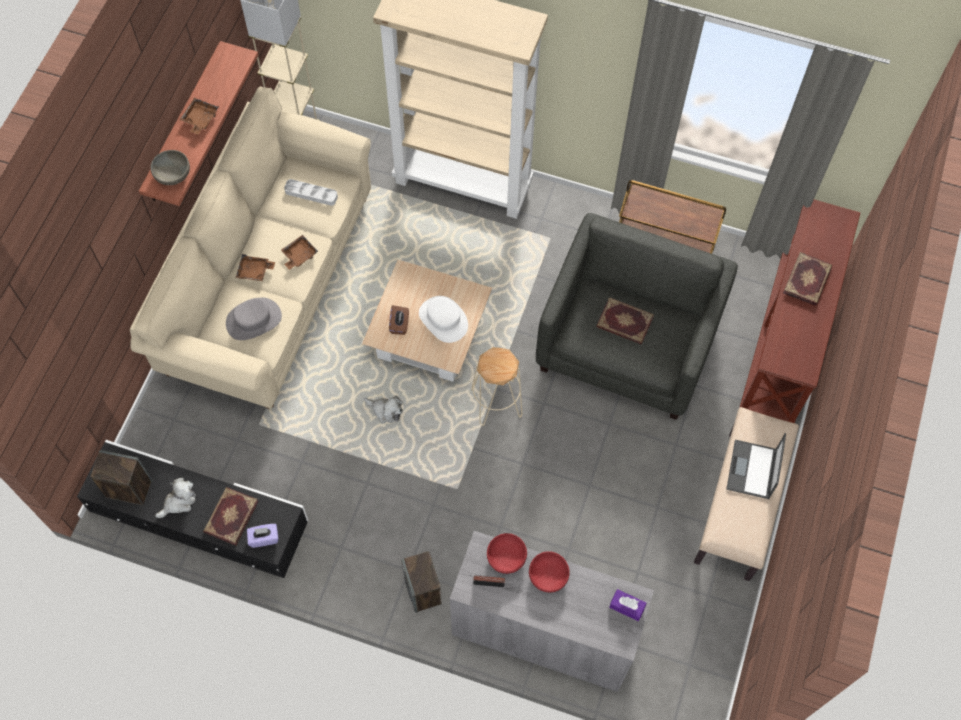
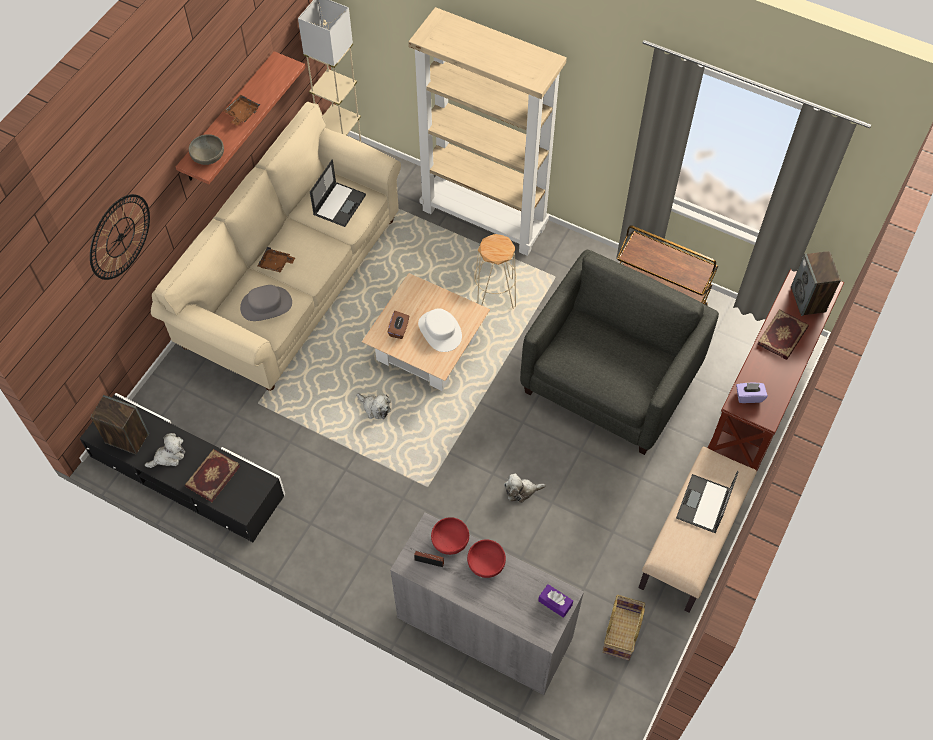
camera: 10 degrees right, 5 degrees down
purple tissue box [247,524,279,548] -> purple tissue box moved to [736,383,768,403]
brown tray [281,235,318,270] -> none
grey tray [284,179,338,206] -> laptop [310,159,366,227]
speaker [401,551,442,613] -> speaker moved to [791,251,841,316]
beige stool [471,347,522,426] -> beige stool moved to [474,234,517,309]
book [596,297,654,345] -> none
none -> wall clock [90,194,150,280]
none -> plush toy [504,473,546,503]
none -> basket [602,595,645,661]

